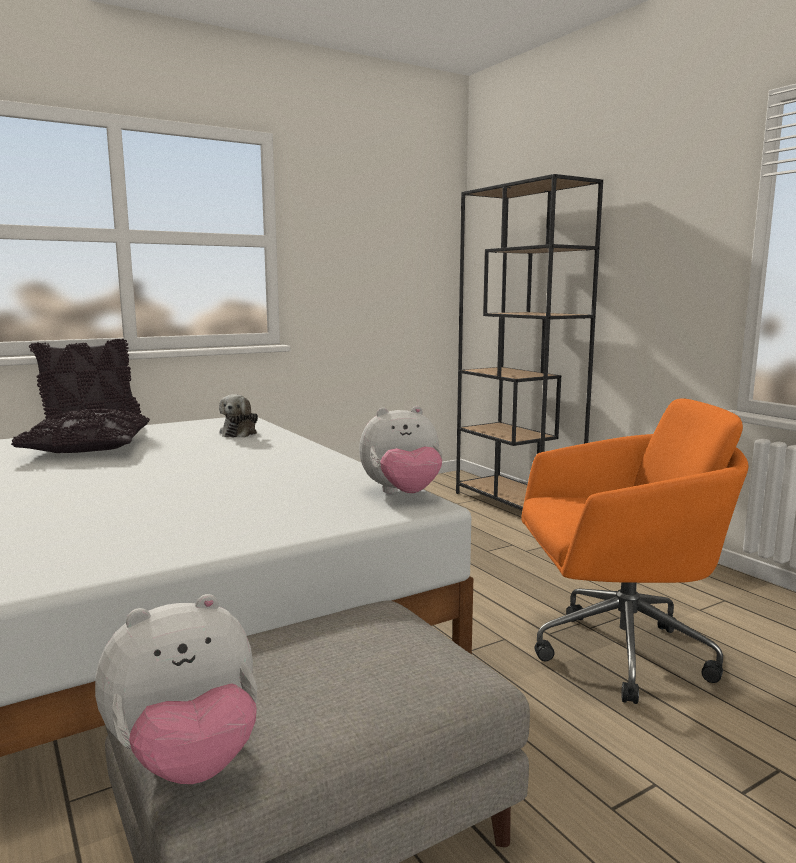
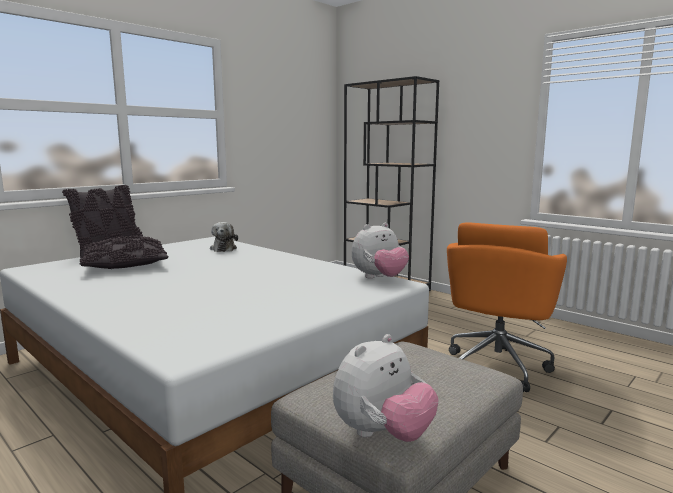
camera: 15 degrees left, 0 degrees up
orange office chair [521,398,748,704] -> orange office chair turned 135 degrees clockwise [447,222,567,392]

